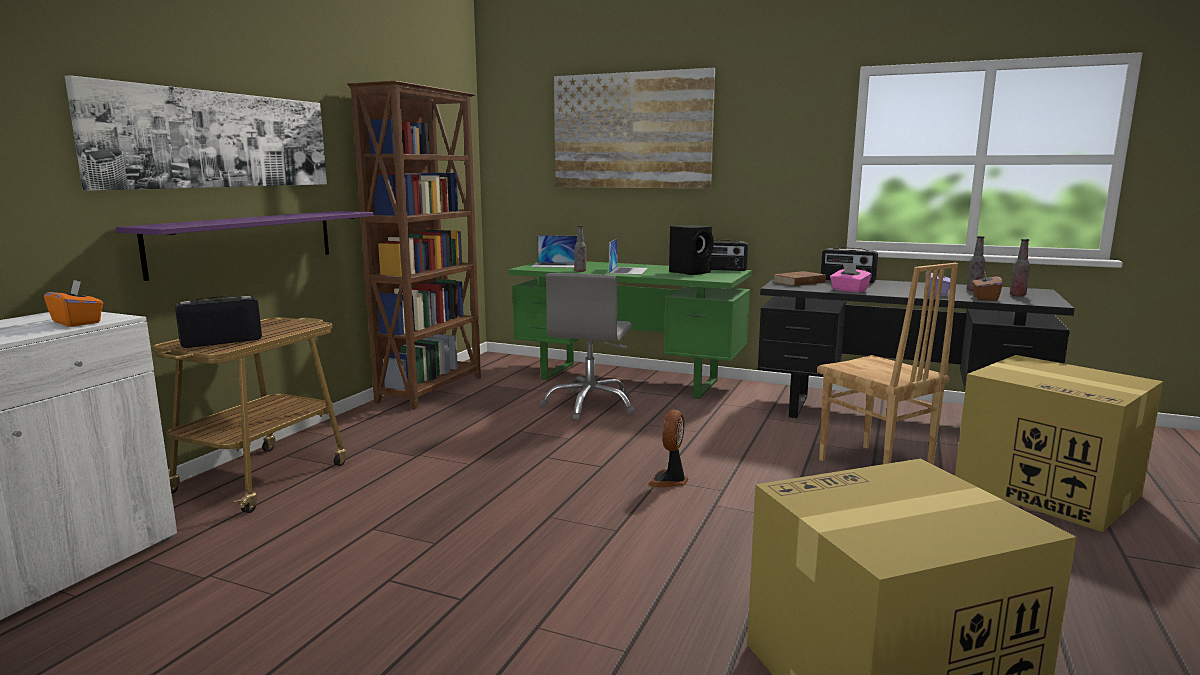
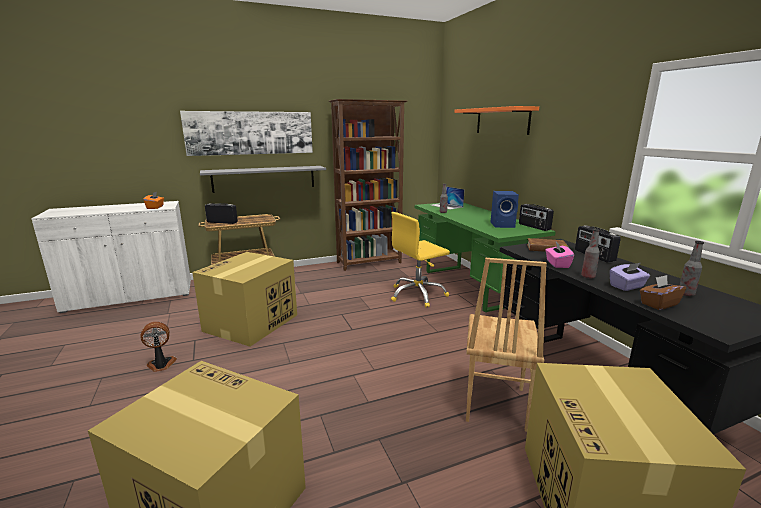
camera: 45 degrees right, 5 degrees up
purple shelf [115,211,373,281] -> grey shelf [200,166,326,193]
grey office chair [540,273,635,421] -> yellow office chair [391,212,450,307]
picture [554,68,715,189] -> orange shelf [454,106,539,135]
laptop [609,238,648,275] -> none
fan [648,409,688,488] -> fan moved to [140,322,177,372]
black speaker [669,225,714,275] -> blue speaker [491,191,519,228]
bottle [1010,239,1030,296] -> bottle moved to [581,229,600,279]
none -> cardboard box [192,252,297,346]

